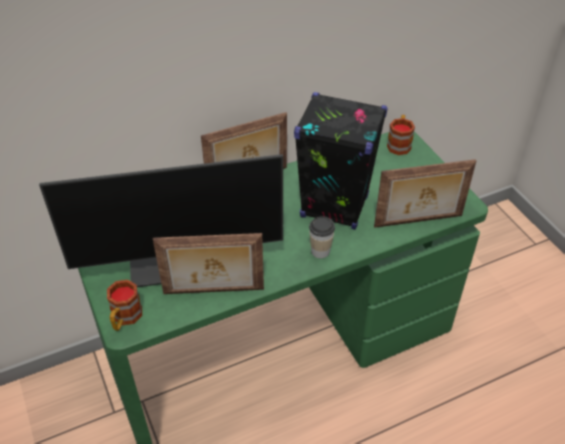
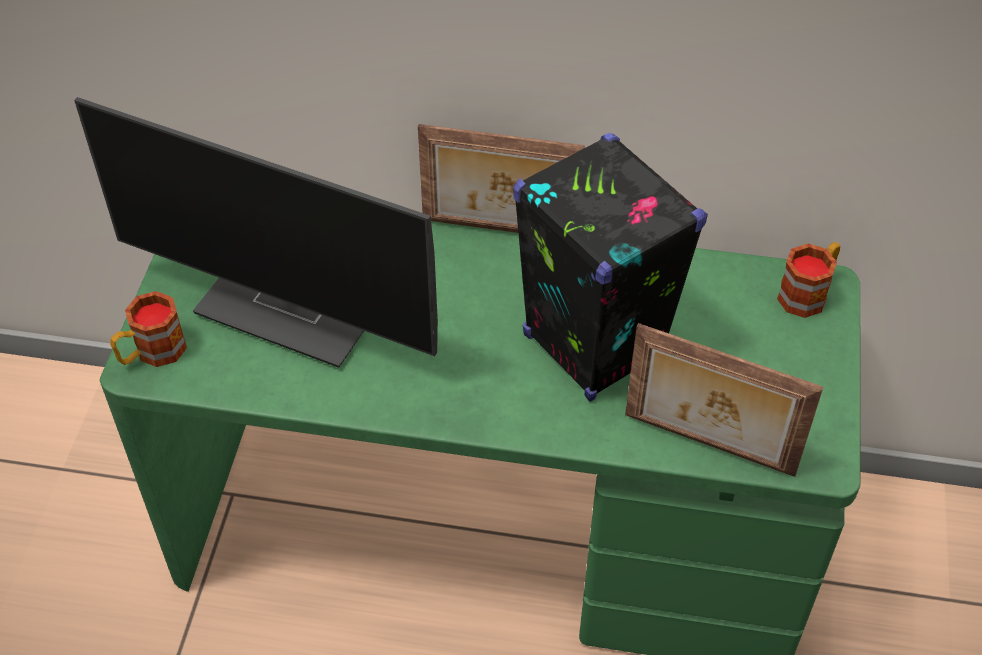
camera: 35 degrees right, 5 degrees up
picture frame [153,233,264,294] -> none
cup [309,216,335,258] -> none

